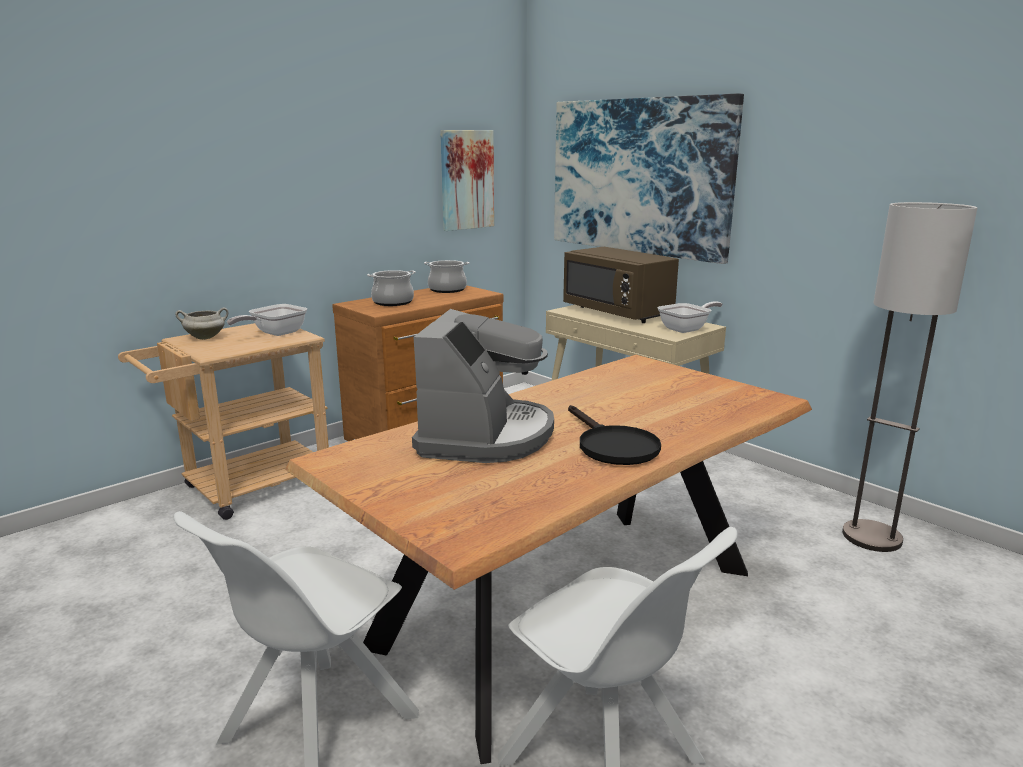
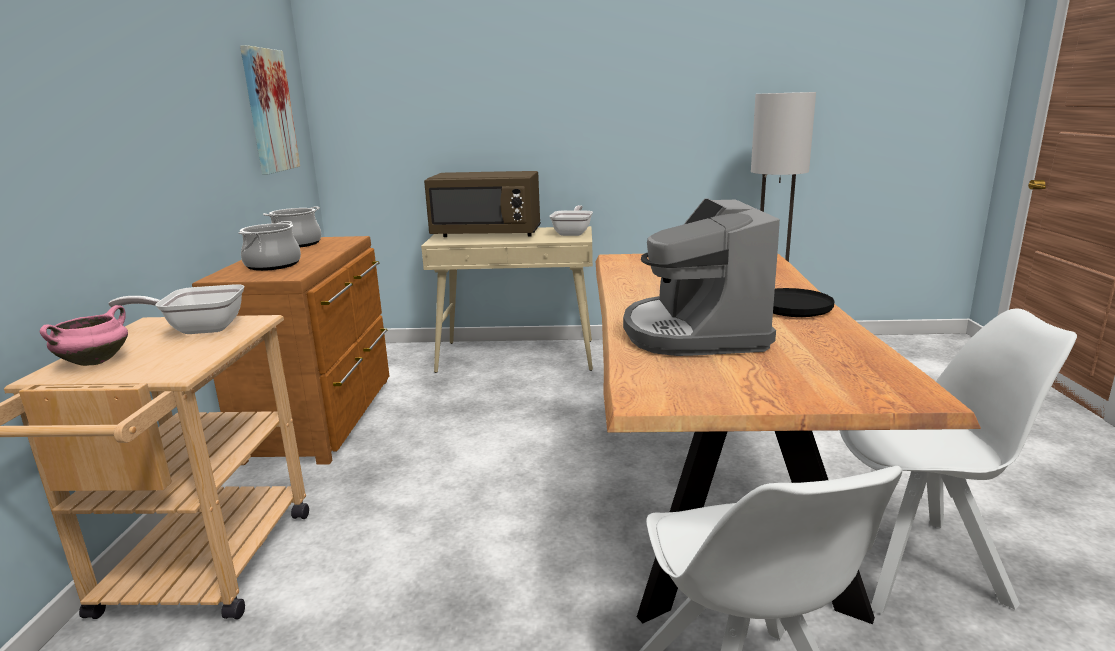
camera: 45 degrees left, 0 degrees up
white cooking pot [175,307,228,340] -> pink cooking pot [40,305,128,366]
frying pan [227,304,307,336] -> frying pan turned 90 degrees clockwise [108,284,244,334]
coffee machine [412,309,554,463] -> coffee machine turned 150 degrees counterclockwise [623,199,780,356]
picture [554,93,744,264] -> none

